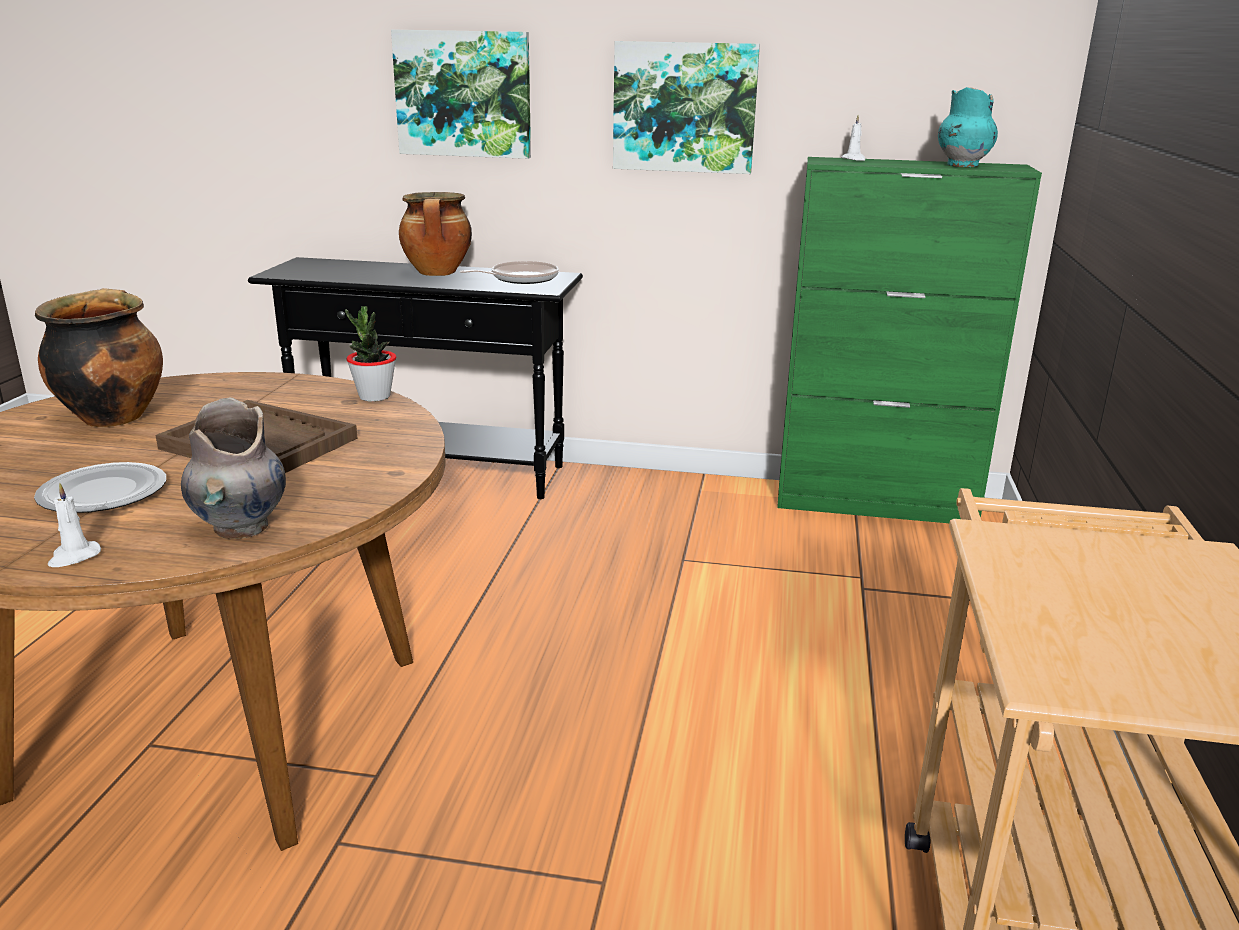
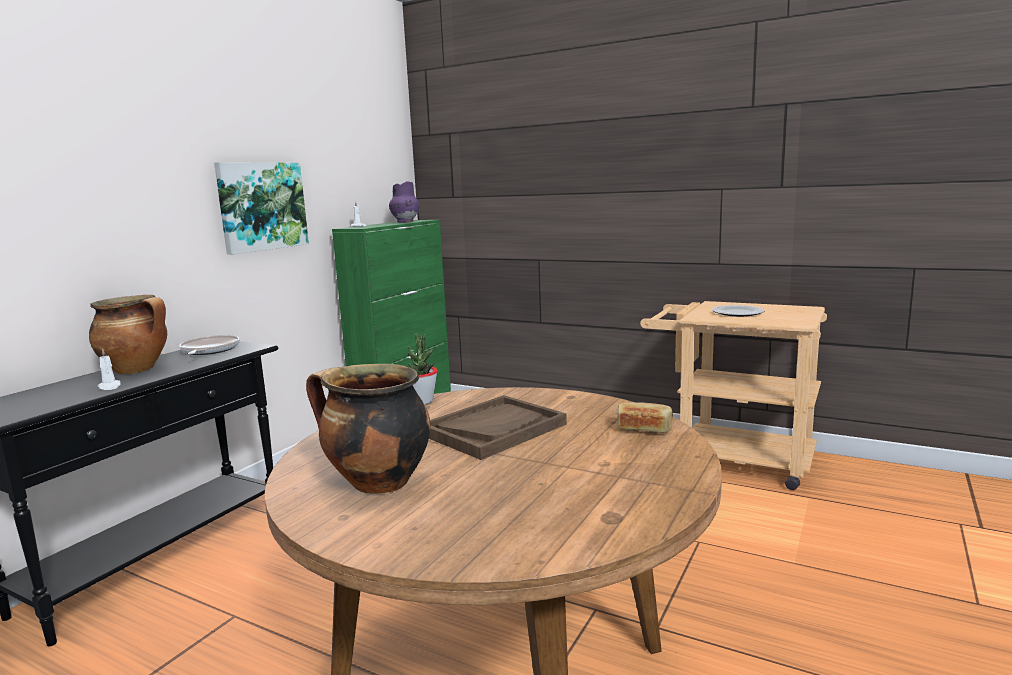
camera: 70 degrees left, 10 degrees down
plate [34,462,166,513] -> plate moved to [712,305,765,317]
white candle [48,483,101,567] -> white candle moved to [97,348,121,390]
grey vase [181,397,286,539] -> bread [618,402,673,433]
picture [391,29,531,159] -> none
turquoise vase [938,87,998,167] -> purple vase [389,181,420,222]

